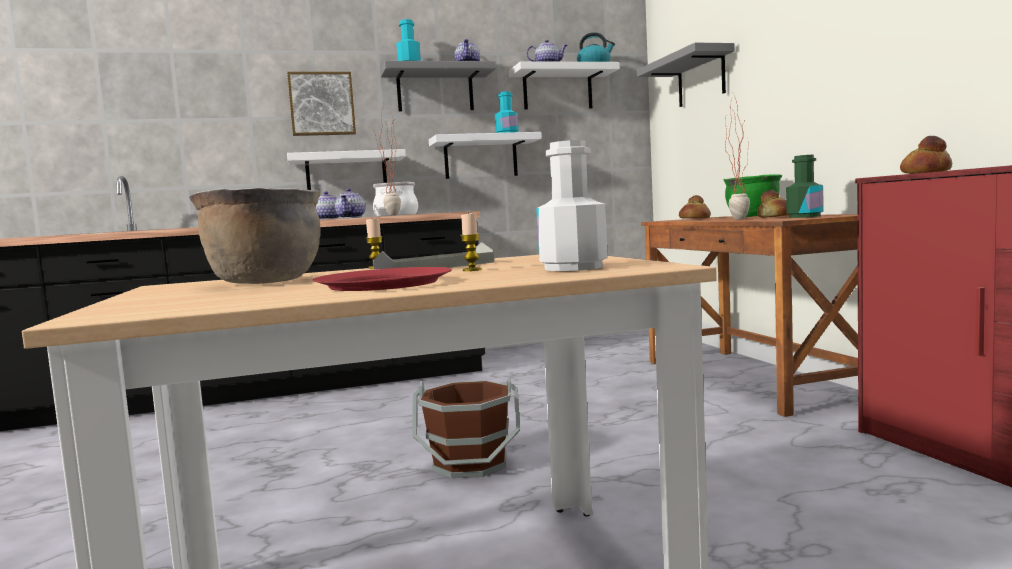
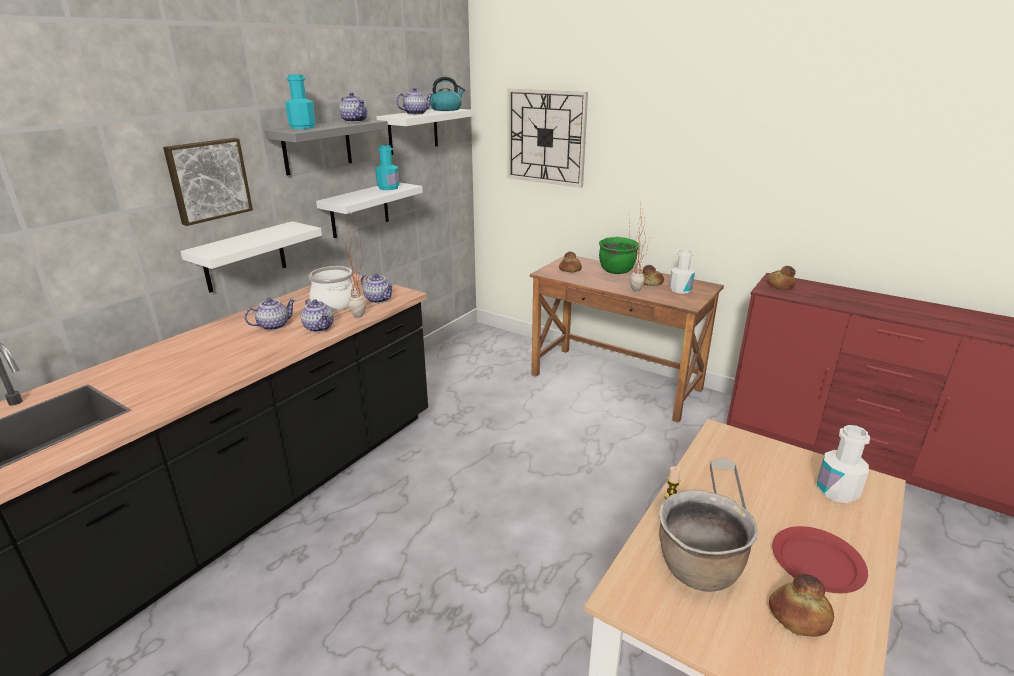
camera: 40 degrees left, 20 degrees up
brown bucket [412,377,520,478] -> none
candle [460,212,482,271] -> none
grey shelf [637,43,735,107] -> wall clock [507,88,588,188]
green bottle [786,155,823,218] -> white bottle [669,249,695,294]
none -> teapot [361,274,394,303]
none -> bread [769,574,834,637]

